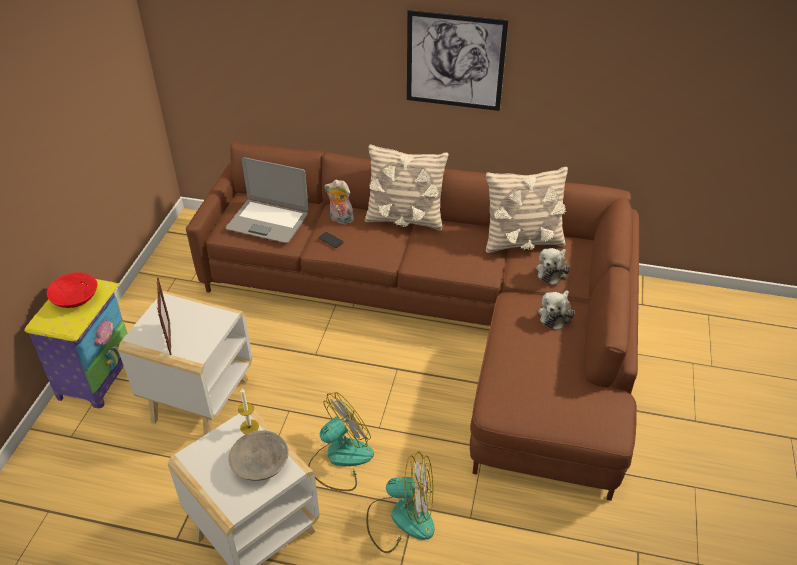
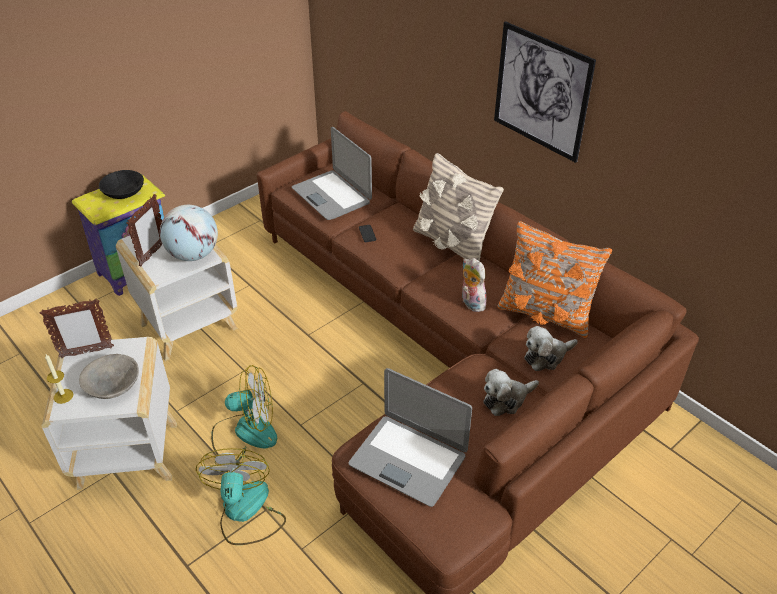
camera: 35 degrees right, 0 degrees up
red bowl [47,272,97,308] -> black bowl [99,170,144,199]
candle [238,388,259,434] -> candle moved to [45,354,73,404]
plush toy [325,180,354,224] -> plush toy moved to [462,258,487,312]
fan [366,451,435,553] -> fan turned 135 degrees counterclockwise [196,448,286,545]
beige pillow [486,167,568,253] -> orange pillow [497,221,612,338]
none -> picture frame [39,299,114,358]
none -> globe [160,205,218,261]
none -> laptop [349,368,472,507]

